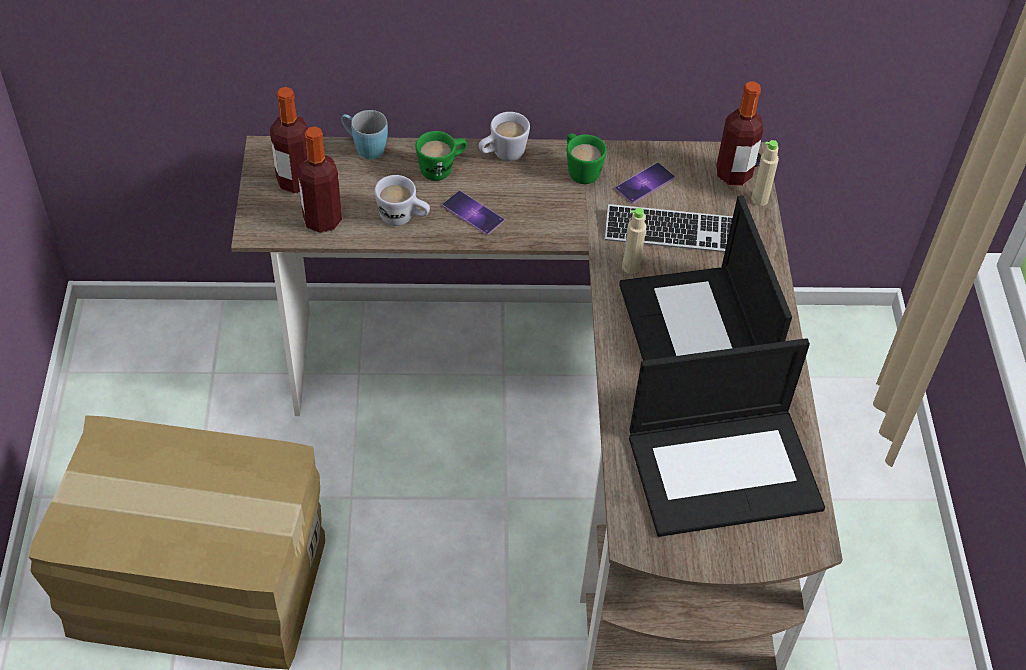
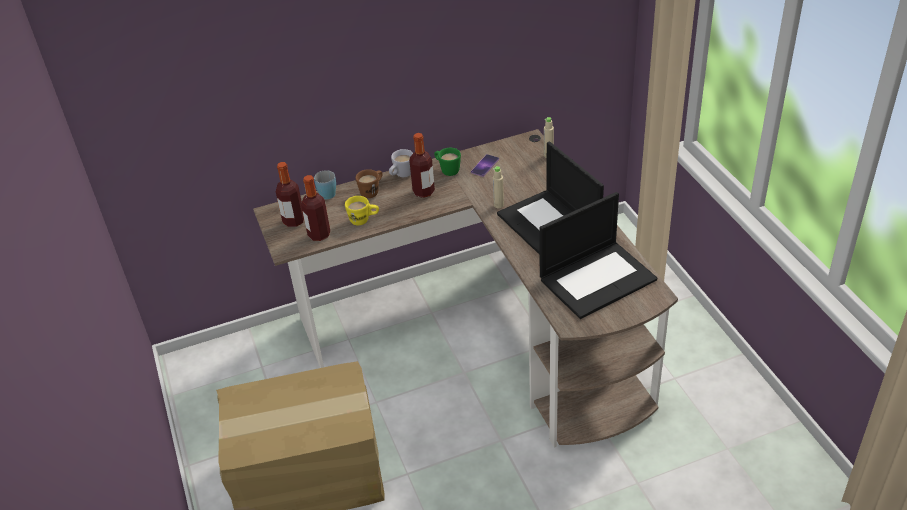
camera: 15 degrees left, 10 degrees down
white mug [374,175,430,226] -> yellow mug [345,196,379,225]
green mug [416,131,467,181] -> brown mug [356,169,382,198]
phone [443,191,504,235] -> none
keyboard [605,204,733,252] -> none
bottle [716,81,763,185] -> bottle moved to [409,133,435,198]

